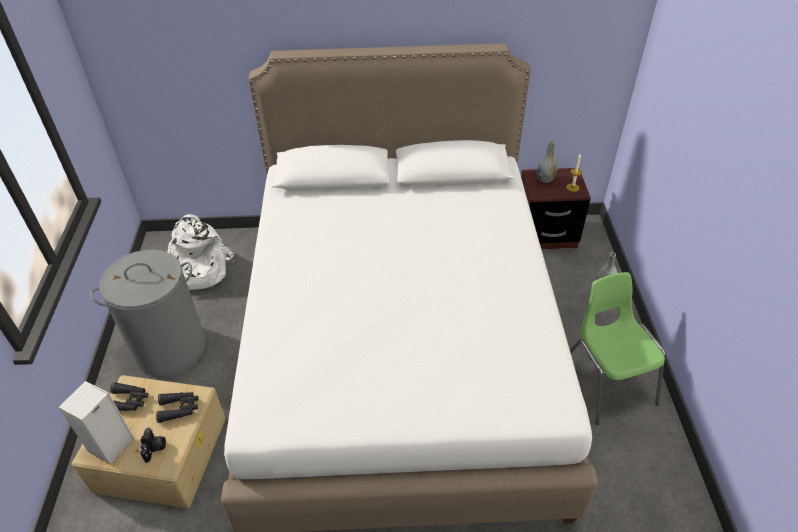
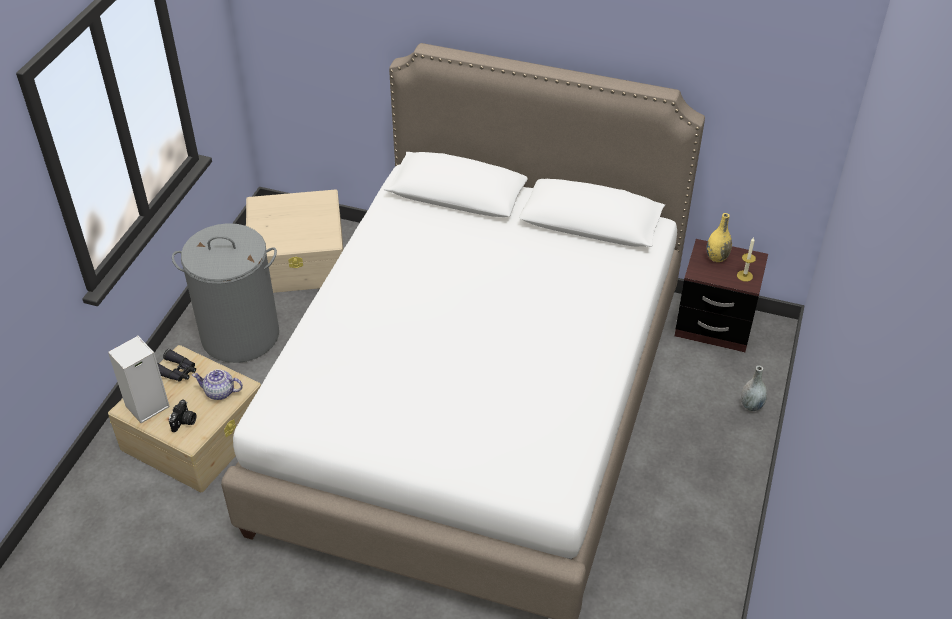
camera: 20 degrees right, 0 degrees up
black binoculars [156,392,199,423] -> teapot [192,369,243,400]
white backpack [167,214,234,290] -> beige storage box [246,190,343,293]
grey vase [537,141,557,183] -> yellow vase [706,213,732,262]
green chair [570,272,665,425] -> none

